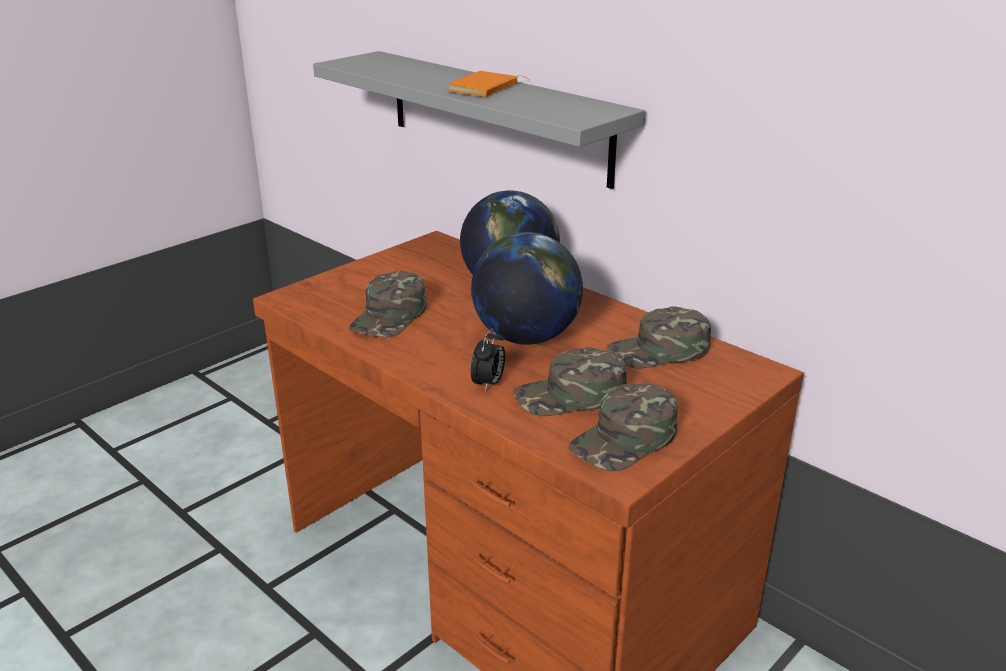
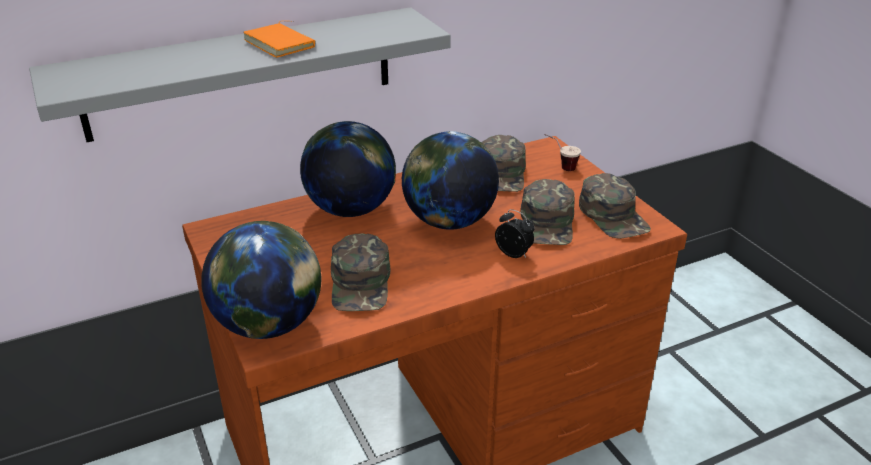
camera: 70 degrees left, 5 degrees up
green cap [349,271,427,338] -> green cap turned 45 degrees clockwise [331,233,391,311]
none -> globe [201,221,322,339]
none -> cup [544,134,581,171]

